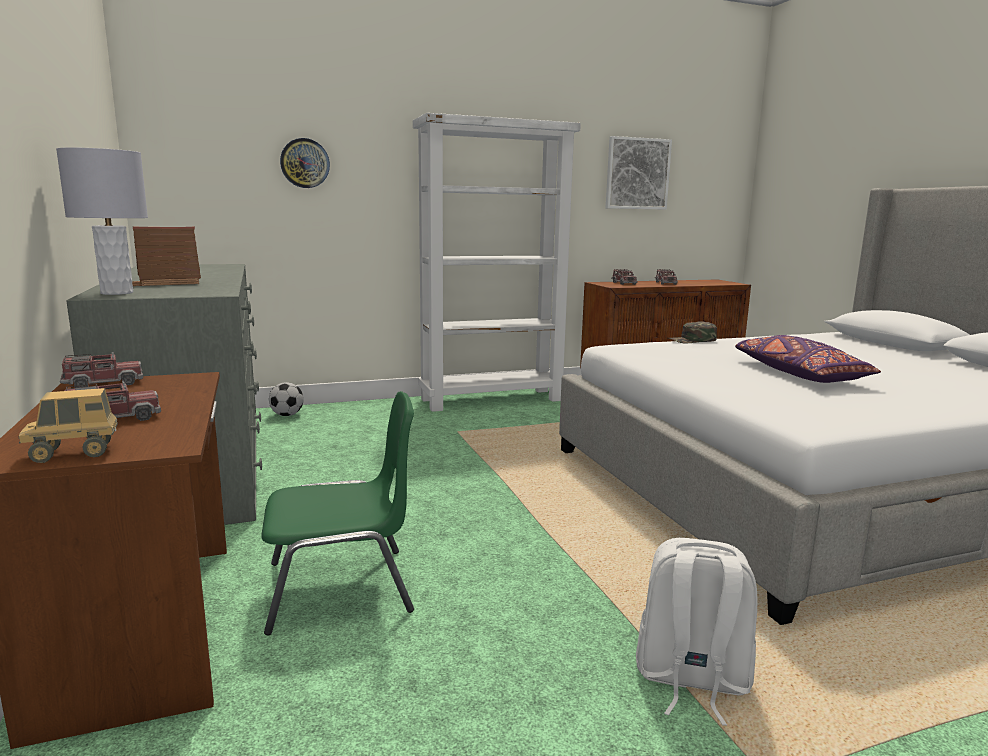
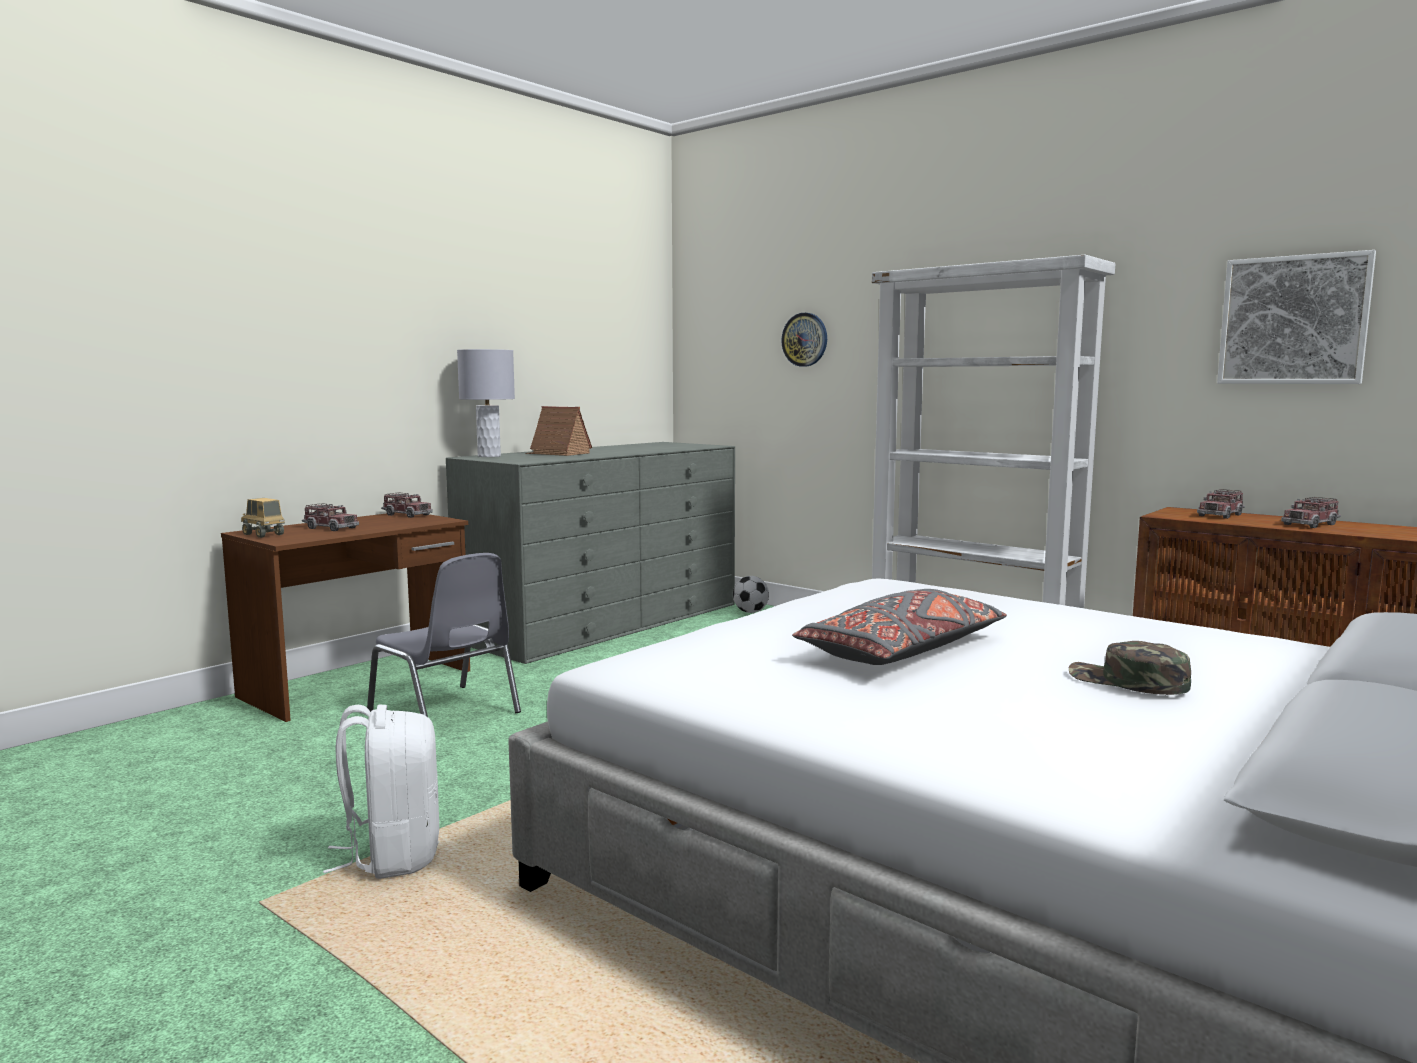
camera: 60 degrees right, 5 degrees down
green chair [261,391,414,636] -> grey chair [367,553,521,717]
green cap [667,321,717,344] -> green cap moved to [1069,641,1191,695]
purple pillow [735,335,881,383] -> grey pillow [792,589,1007,665]

